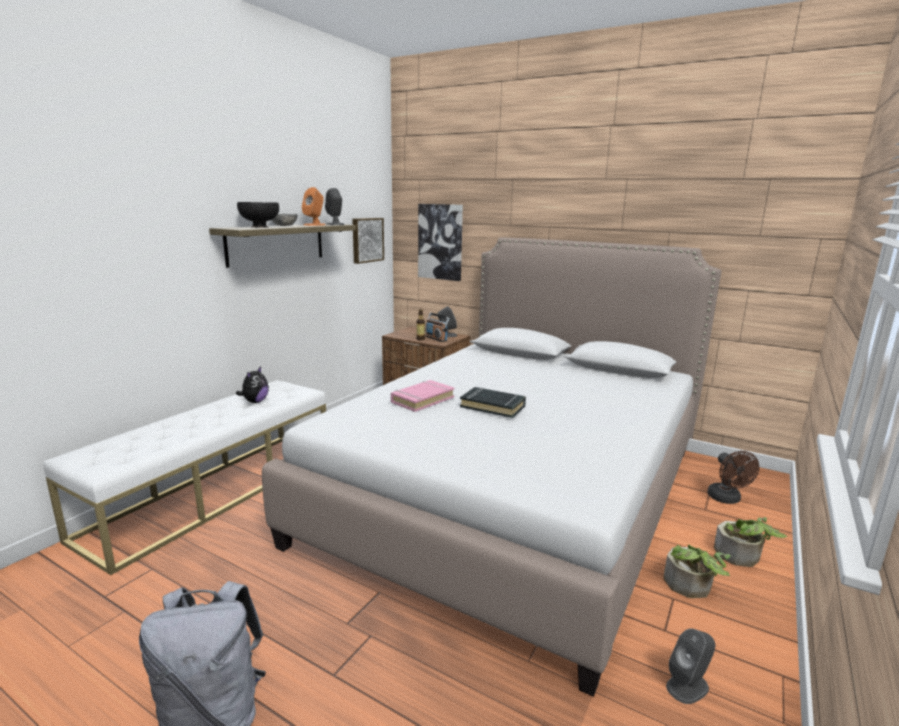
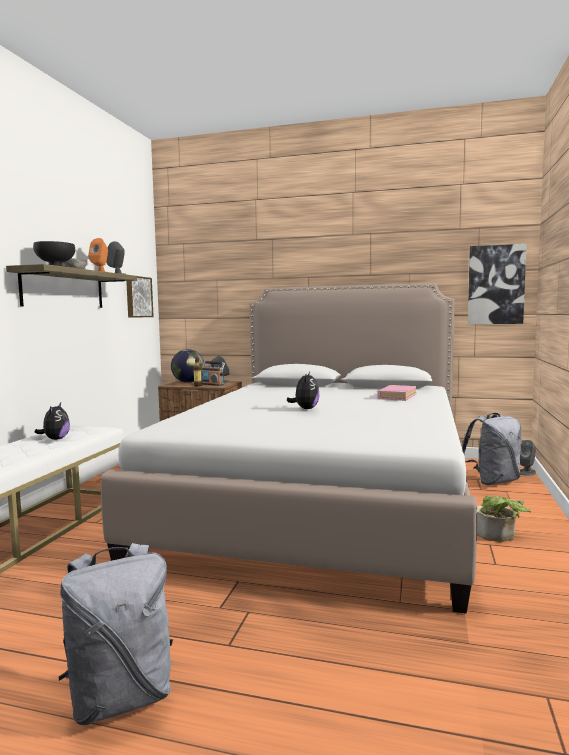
camera: 15 degrees left, 10 degrees down
pink book [391,380,454,412] -> pink book moved to [377,385,417,401]
picture [418,204,463,281] -> picture moved to [468,244,527,324]
black book [460,387,526,418] -> plush toy [287,372,320,409]
grey speaker [666,628,715,704] -> grey speaker moved to [520,440,536,476]
brown fan [707,451,759,504] -> grey backpack [462,413,522,485]
potted plant [714,517,787,567] -> none
none -> globe [171,349,205,383]

